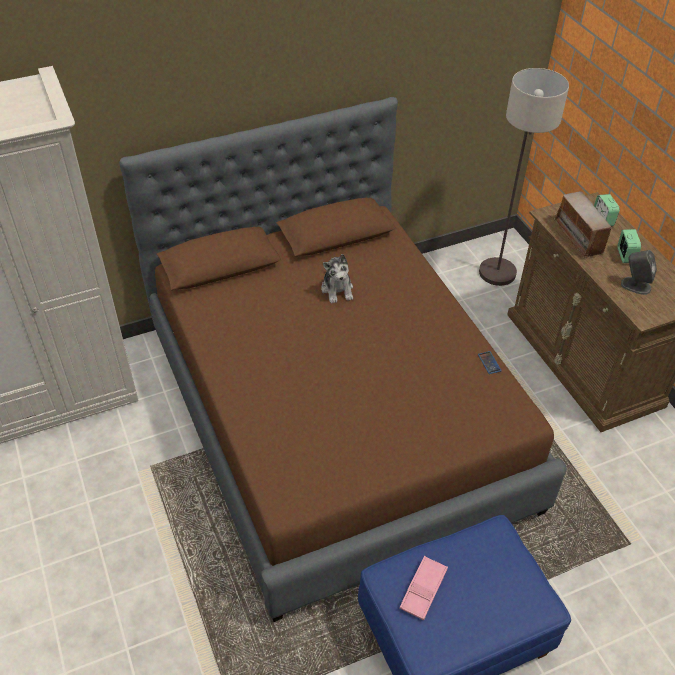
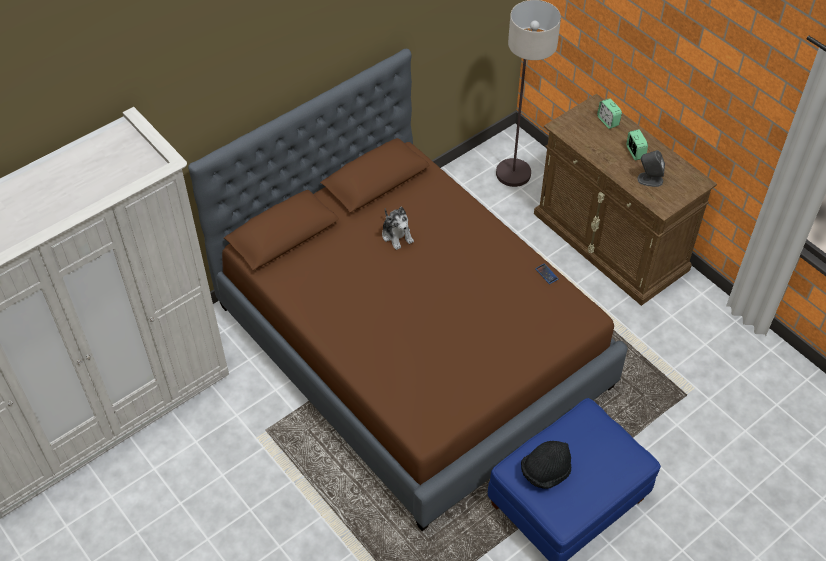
camera: 15 degrees left, 5 degrees up
pink tray [399,556,448,620] -> black hat [521,441,571,489]
radio [554,191,612,259] -> none

